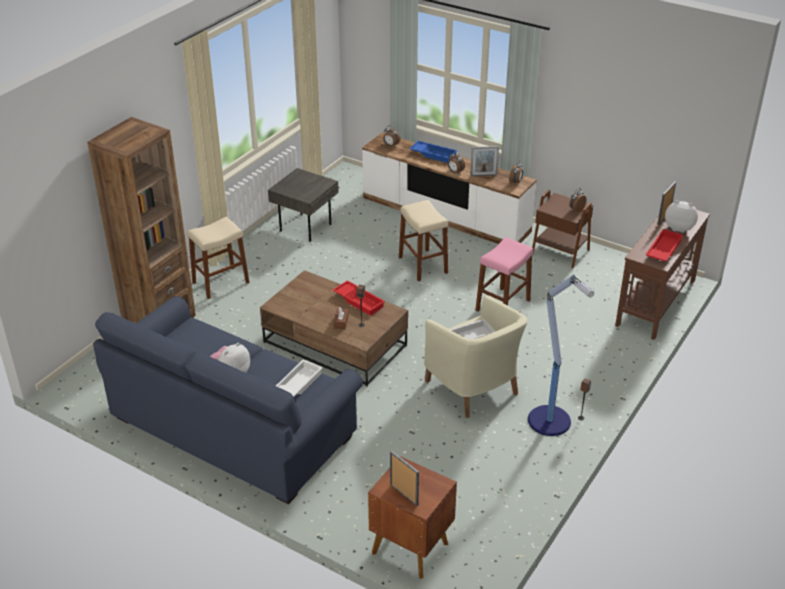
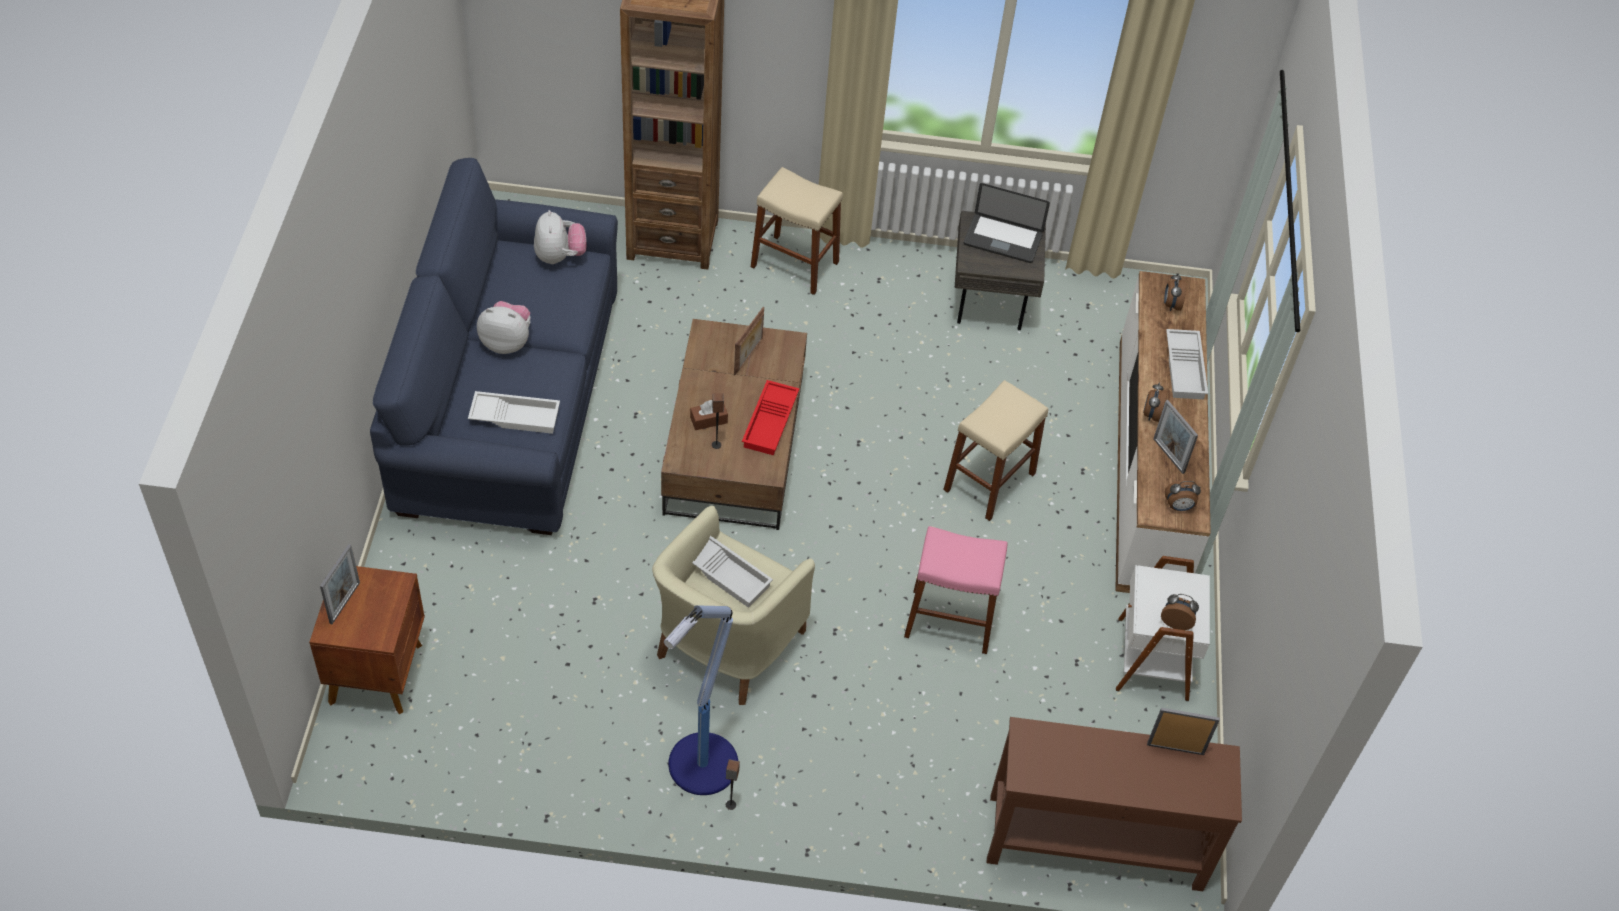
camera: 60 degrees right, 15 degrees up
blue tray [409,140,457,163] -> white tray [1166,329,1208,399]
brown side table [532,189,593,268] -> white side table [1116,556,1210,701]
red tray [645,229,683,262] -> none
plush toy [665,200,698,233] -> plush toy moved to [534,210,587,264]
none -> picture frame [734,307,764,375]
none -> laptop [964,183,1050,263]

